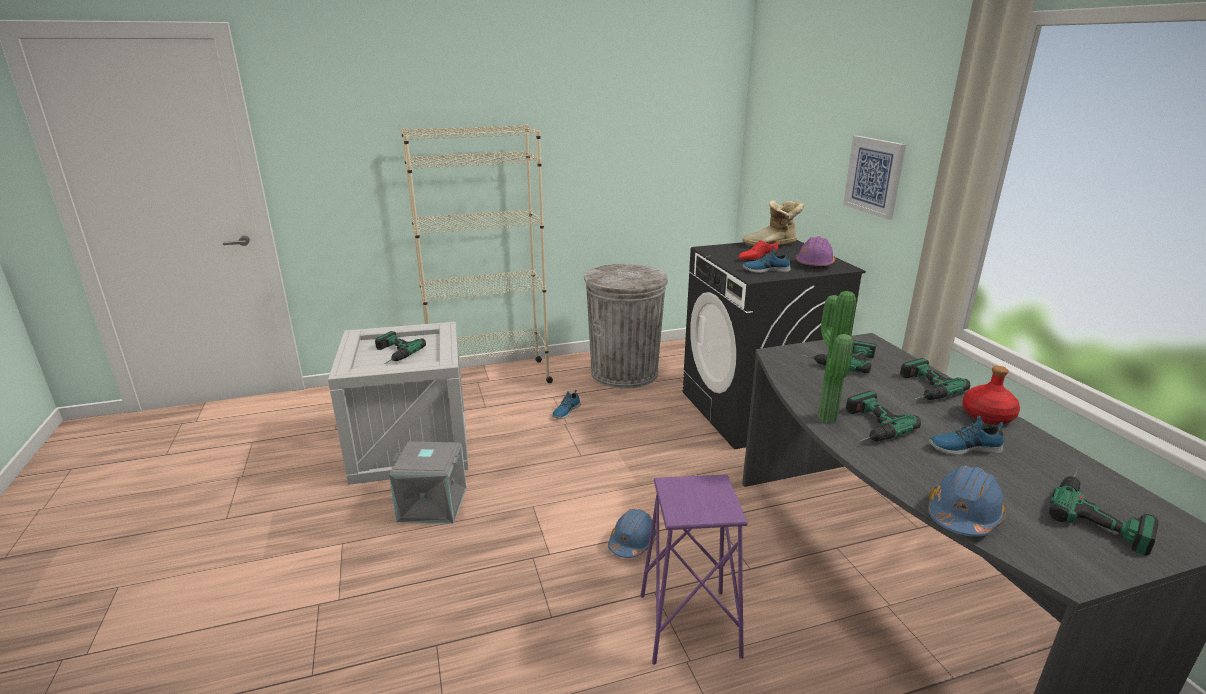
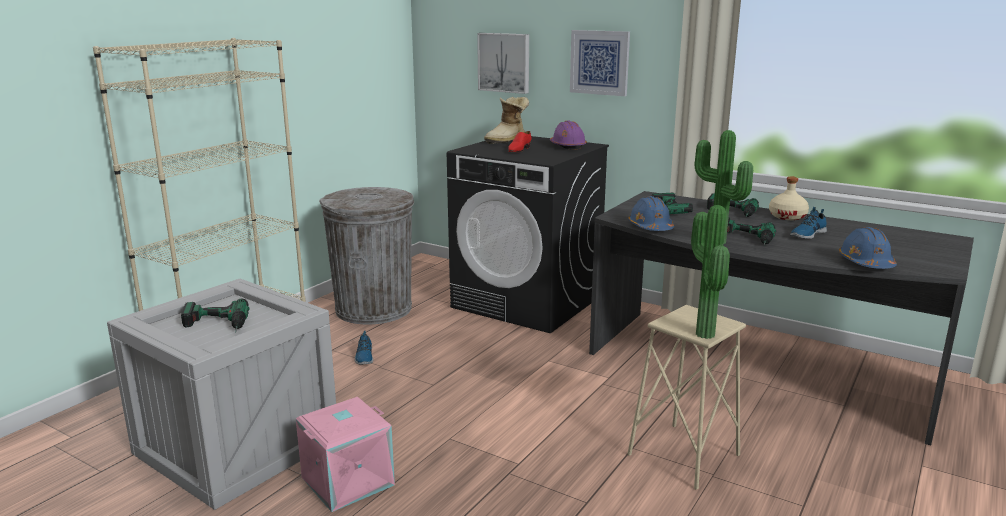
camera: 40 degrees left, 5 degrees down
grey storage box [389,441,466,524] -> pink storage box [296,397,395,512]
blue hard hat [608,509,656,558] -> blue hard hat moved to [628,196,674,231]
purple stool [640,474,748,665] -> beige stool [627,305,746,490]
shoe [742,246,791,273] -> none
red bottle [962,366,1020,425] -> beige bottle [769,177,809,220]
power drill [1049,472,1158,556] -> none
none -> picture [477,33,529,94]
none -> potted plant [691,205,730,339]

